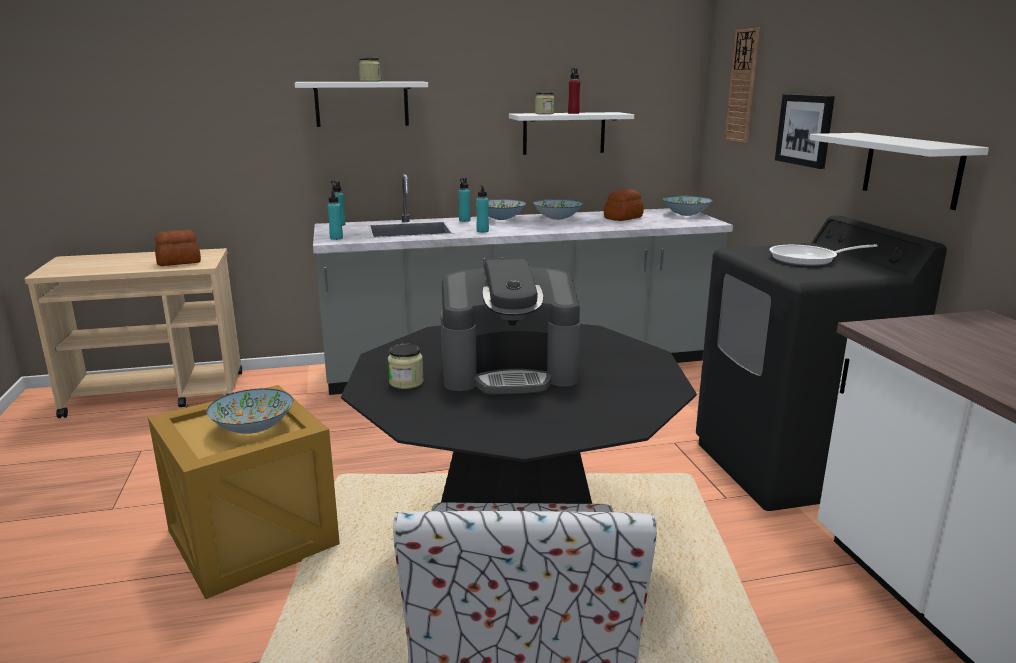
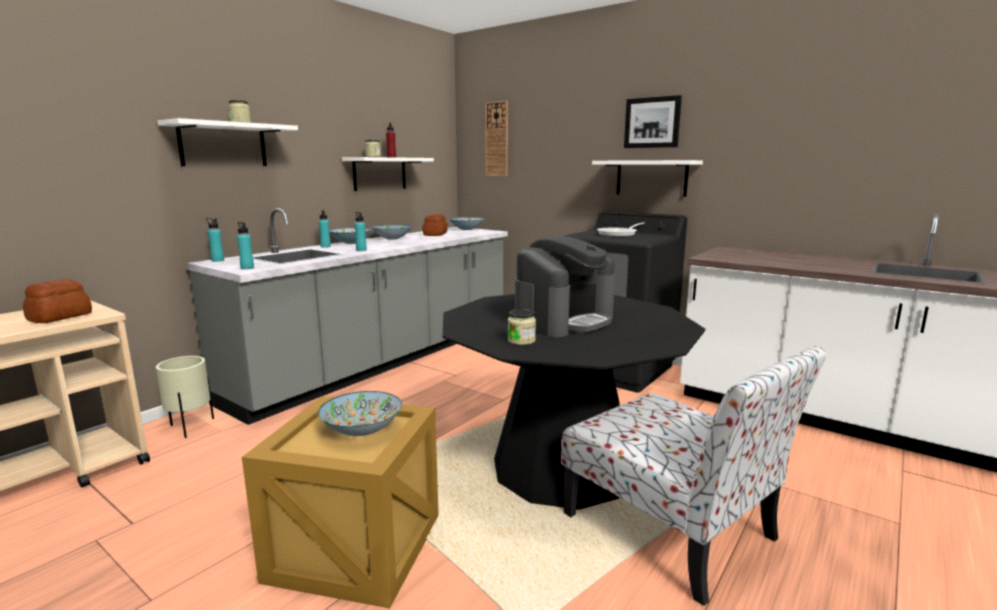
camera: 40 degrees left, 5 degrees down
picture [775,94,835,169] -> picture moved to [624,95,682,148]
none -> beige planter [156,356,214,438]

